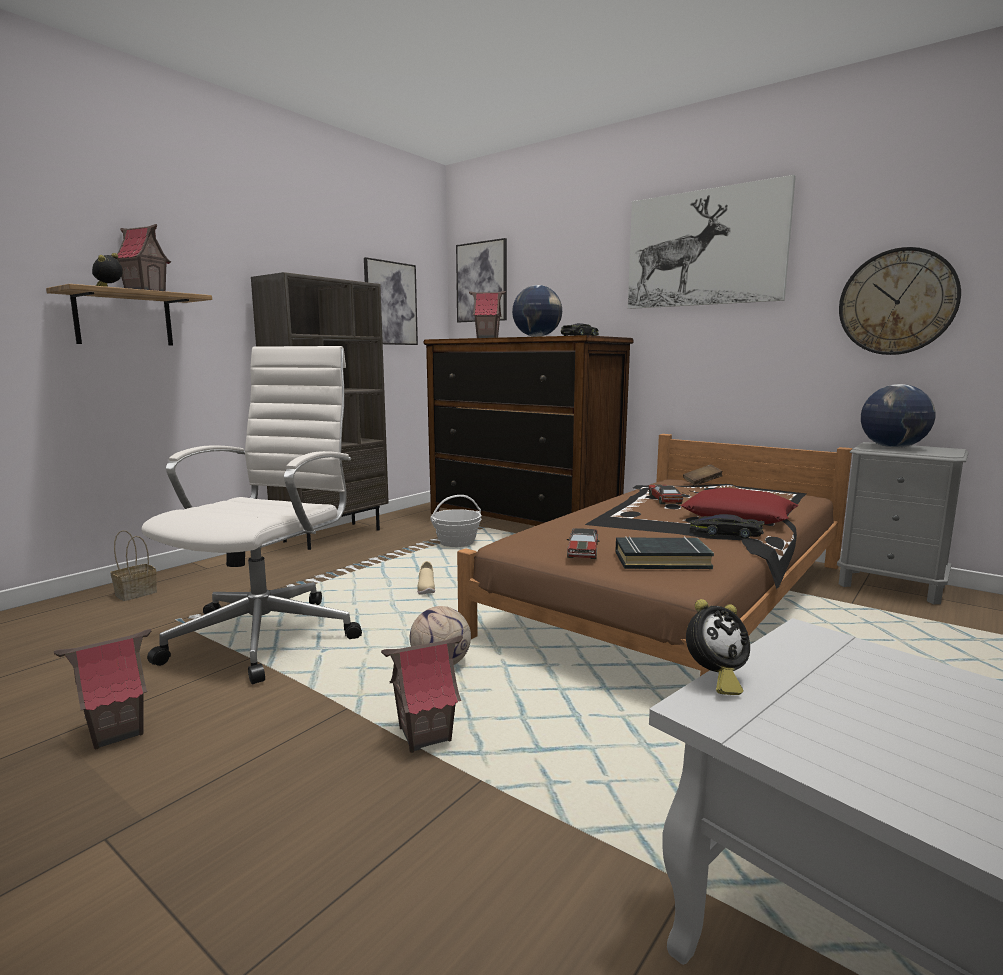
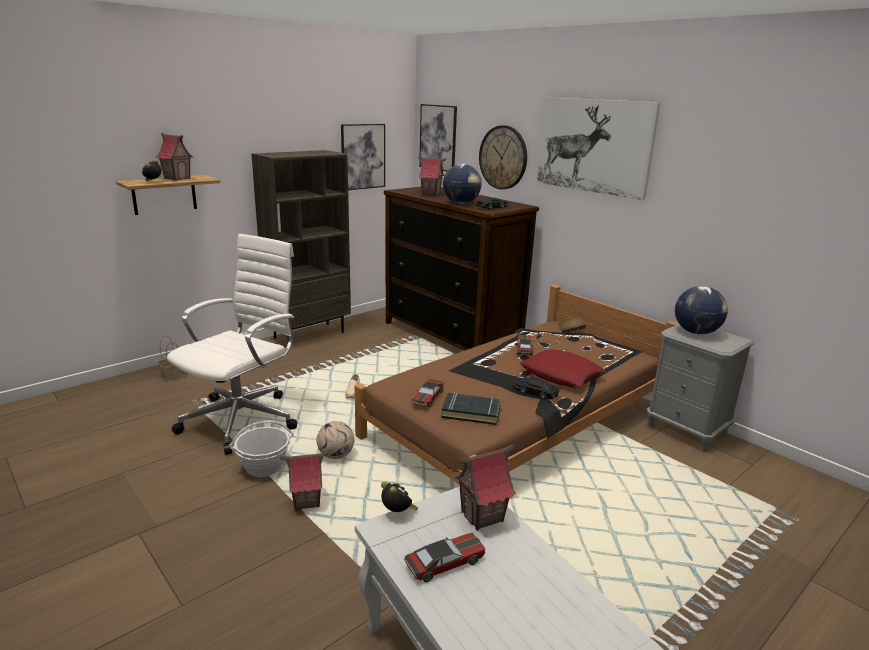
camera: 10 degrees right, 10 degrees up
toy house [54,629,151,750] -> toy house moved to [455,445,516,530]
basket [430,495,482,547] -> basket moved to [229,421,294,477]
alarm clock [686,599,750,695] -> alarm clock turned 120 degrees counterclockwise [381,481,418,512]
wall clock [839,247,961,355] -> wall clock moved to [479,125,527,189]
none -> toy car [404,533,485,582]

